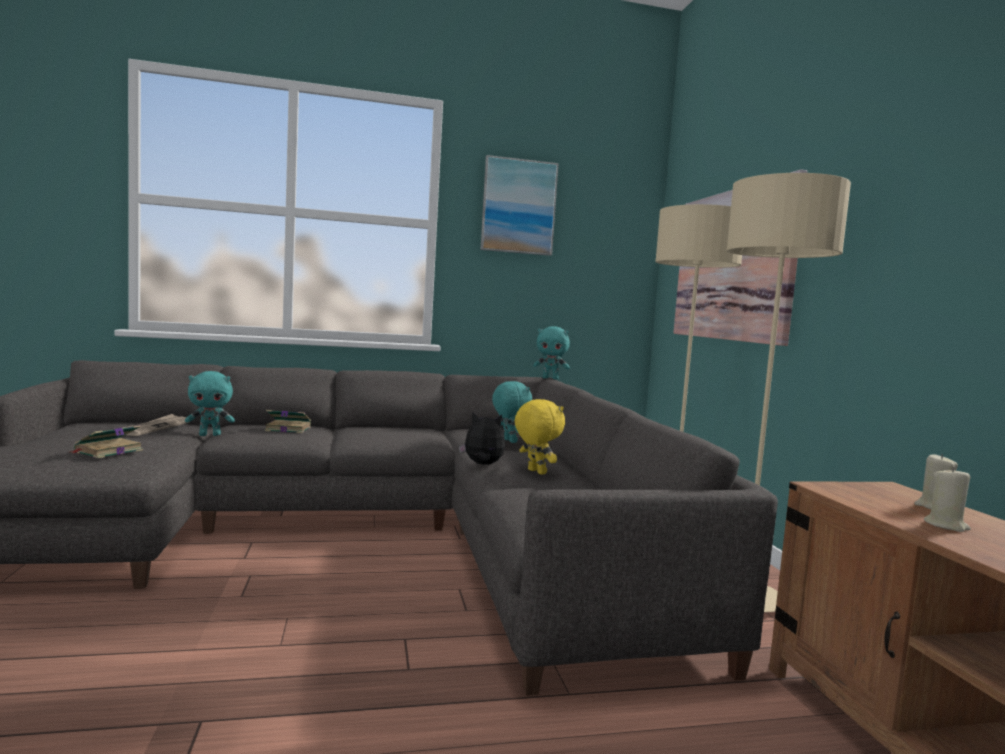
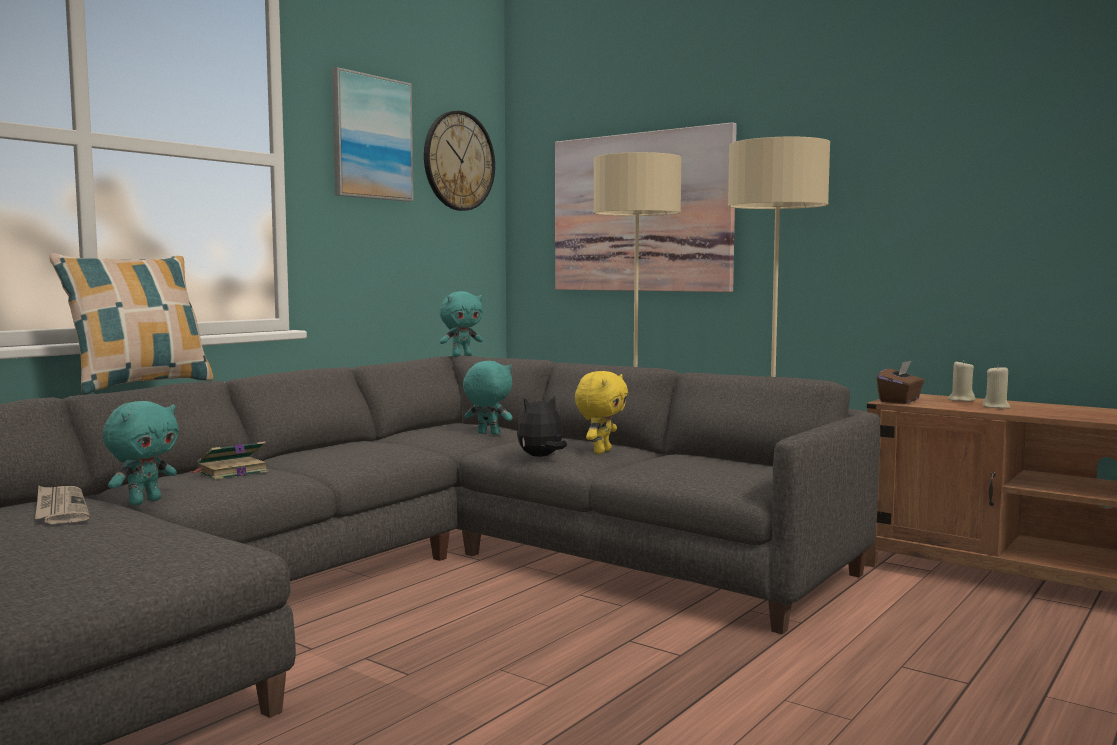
camera: 40 degrees left, 0 degrees up
book [72,425,143,458] -> none
yellow plush toy [515,399,565,475] -> yellow plush toy turned 105 degrees clockwise [575,371,628,454]
none -> pillow [49,253,213,395]
none -> wall clock [424,111,495,211]
none -> brown tissue box [877,361,924,404]

